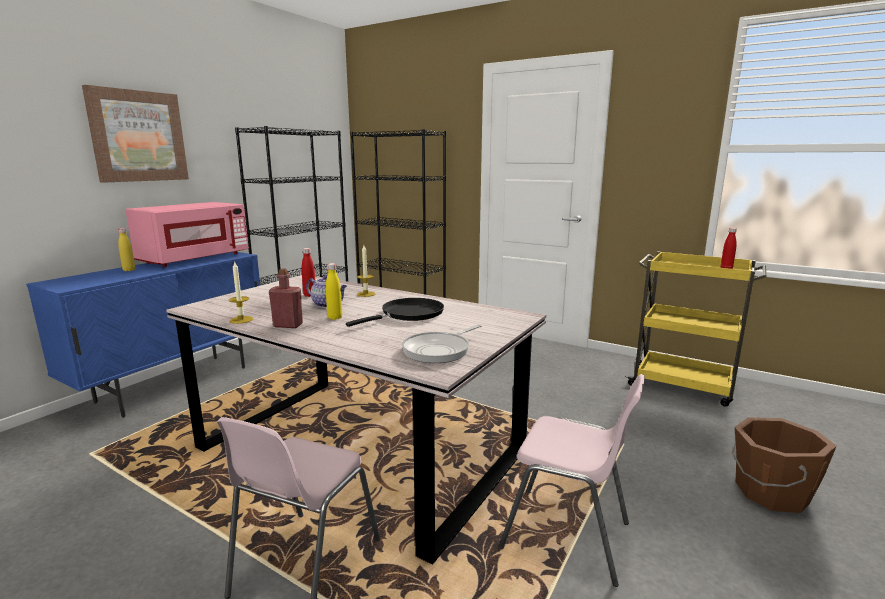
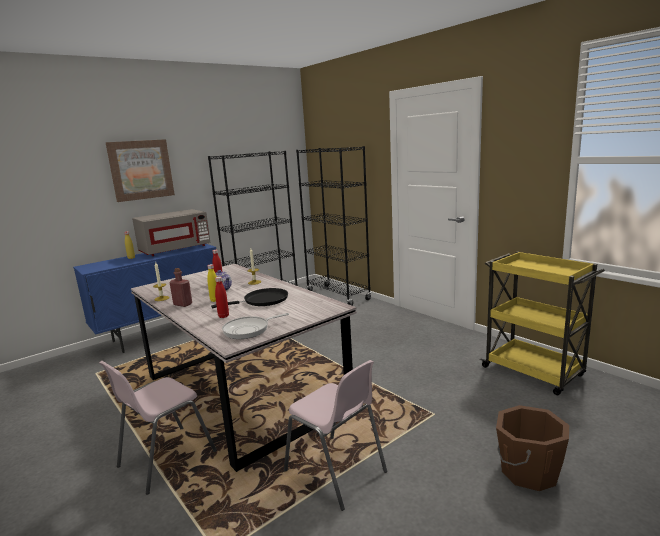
camera: 20 degrees right, 0 degrees up
pink microwave [126,202,249,267] -> grey microwave [132,209,210,256]
red bottle [721,228,737,269] -> red bottle moved to [215,277,229,318]

